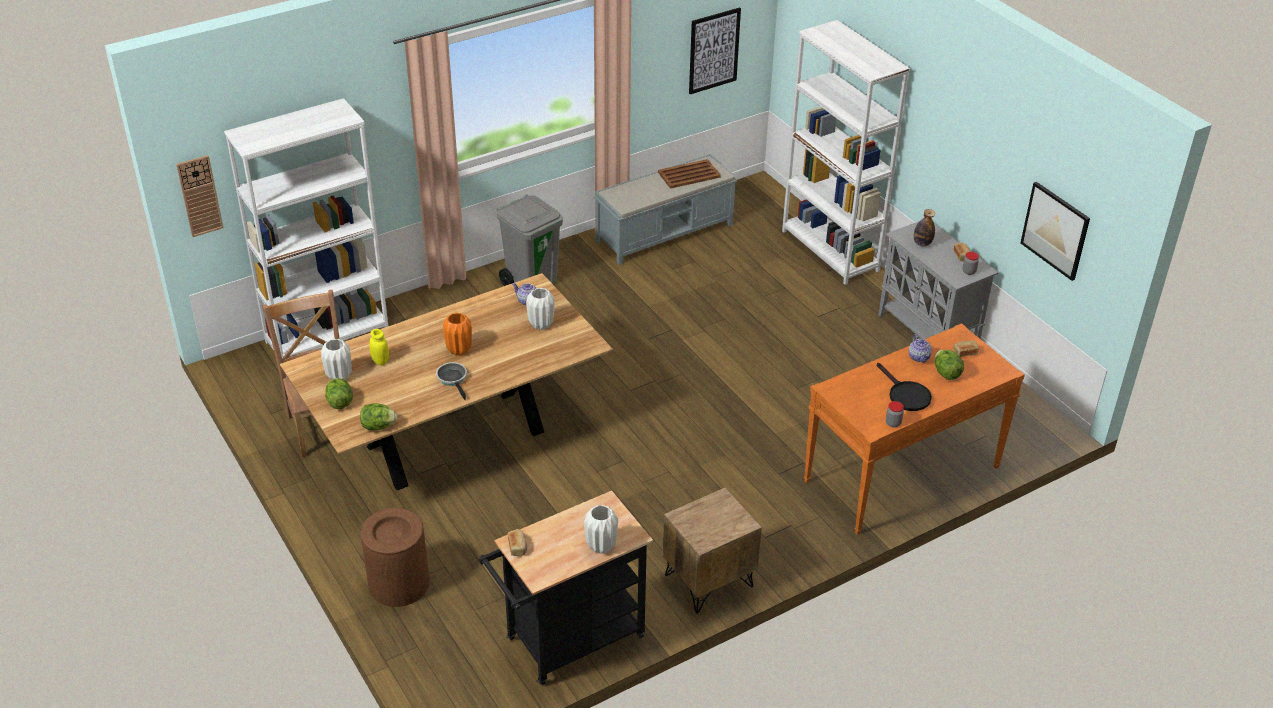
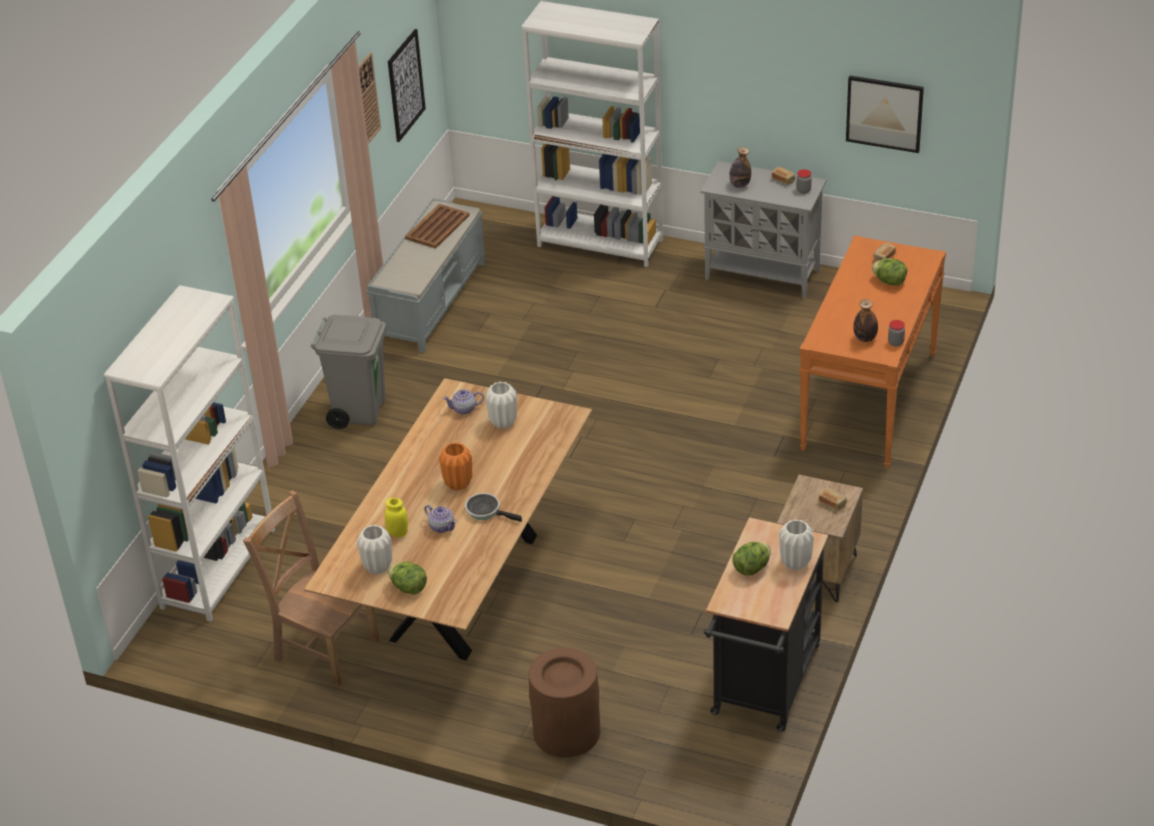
camera: 35 degrees left, 0 degrees up
wall clock [176,155,223,237] -> wall clock moved to [358,53,381,144]
lettuce [360,403,397,431] -> lettuce moved to [732,542,771,576]
bread [508,529,527,556] -> bread moved to [819,488,847,510]
black frying pan [877,363,932,411] -> none
teapot [908,334,932,363] -> teapot moved to [424,505,457,533]
none -> bottle [853,299,878,342]

